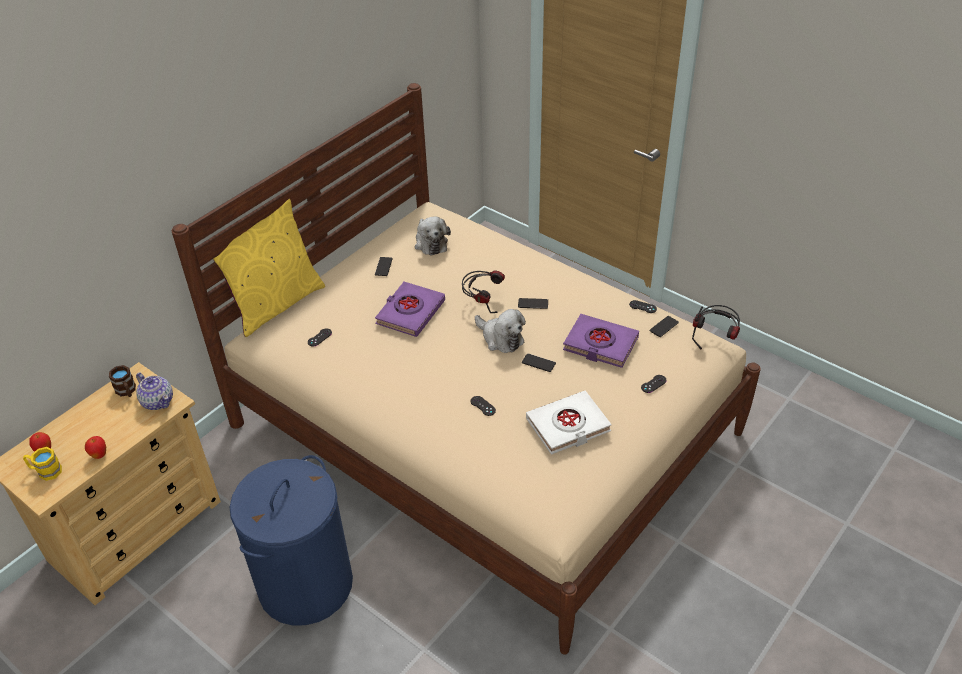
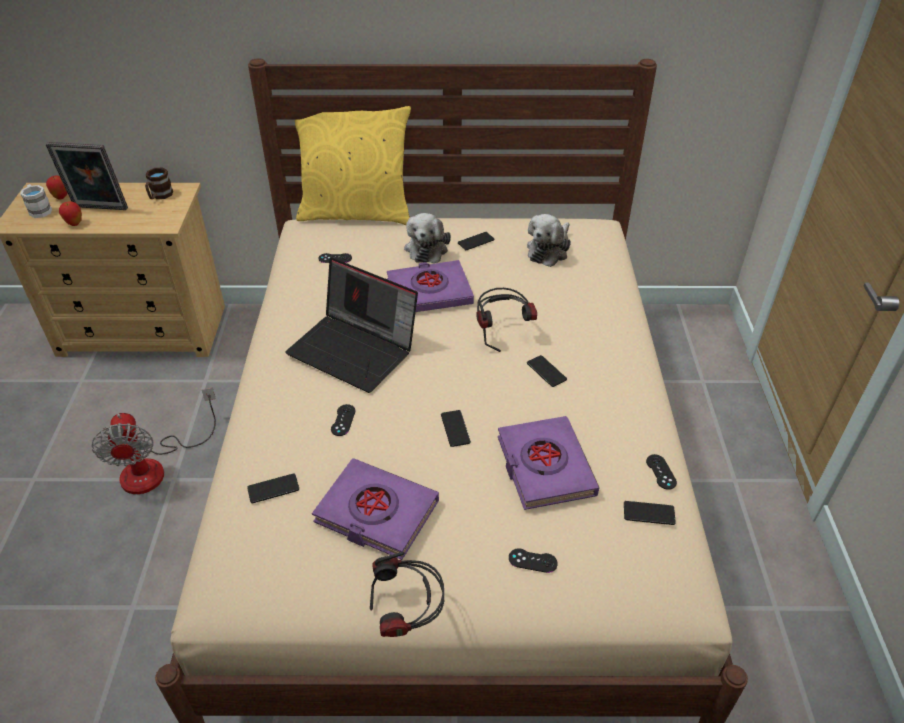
camera: 50 degrees right, 0 degrees up
yellow mug [23,447,62,481] -> white mug [20,184,52,218]
teapot [136,373,173,410] -> none
blue laundry basket [230,455,353,625] -> fan [92,388,216,494]
plush toy [475,309,526,353] -> plush toy moved to [404,213,451,263]
white book [526,391,612,455] -> purple book [312,458,439,560]
headphones [692,305,740,349] -> headphones moved to [370,552,444,637]
none -> picture frame [46,142,128,210]
none -> phone [247,473,299,503]
none -> laptop [285,258,418,393]

